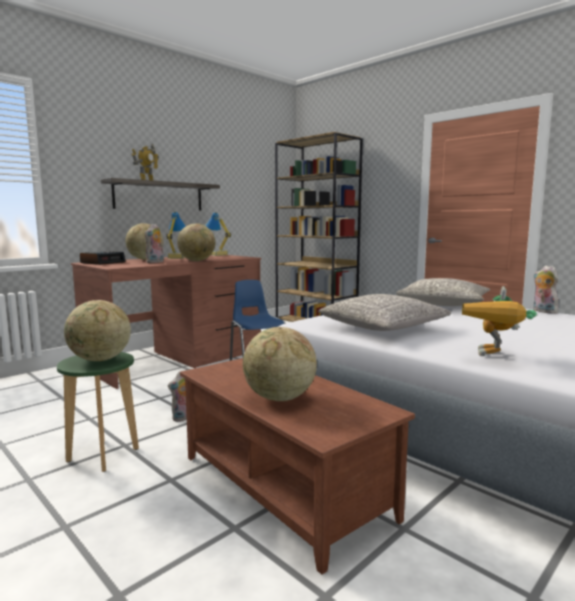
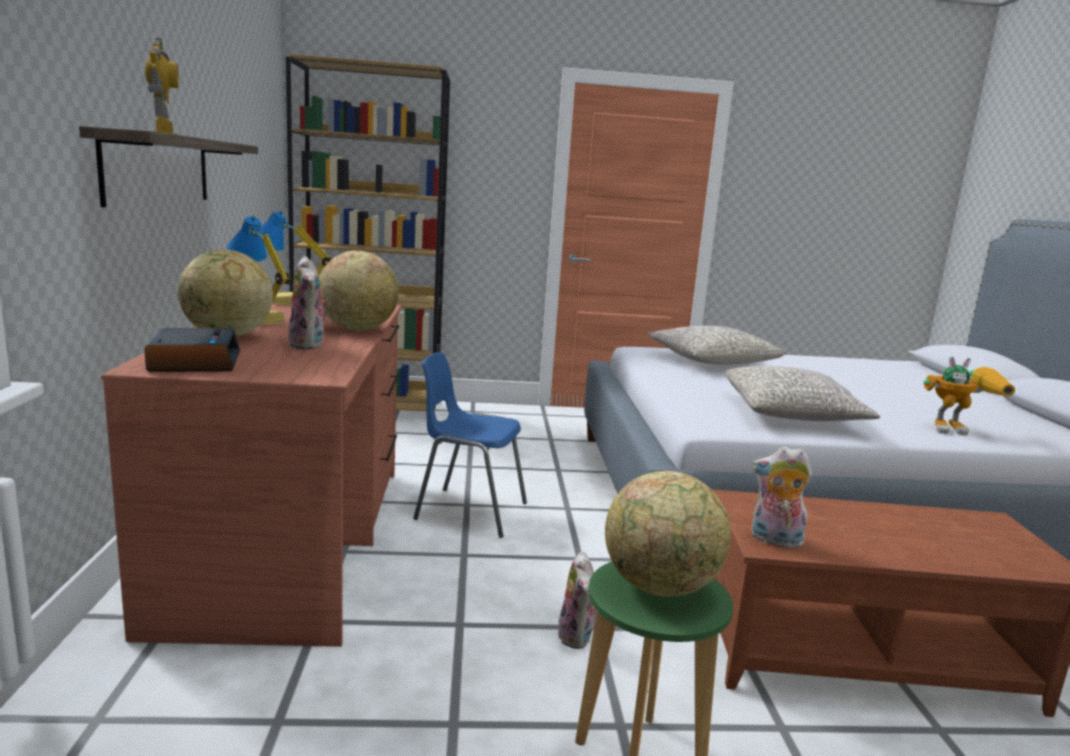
camera: 50 degrees left, 5 degrees up
globe [243,327,317,401] -> none
toy robot [462,286,537,356] -> toy robot turned 60 degrees counterclockwise [923,356,1015,435]
plush toy [534,266,558,314] -> plush toy moved to [752,446,812,550]

